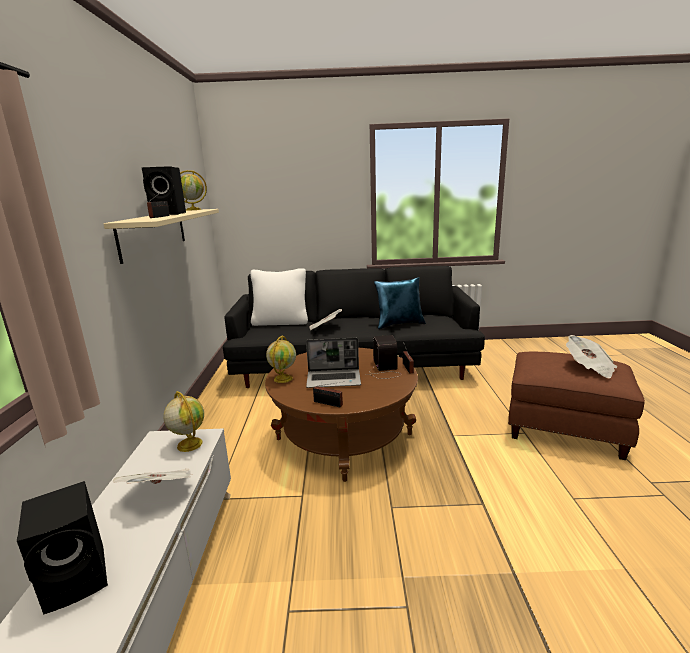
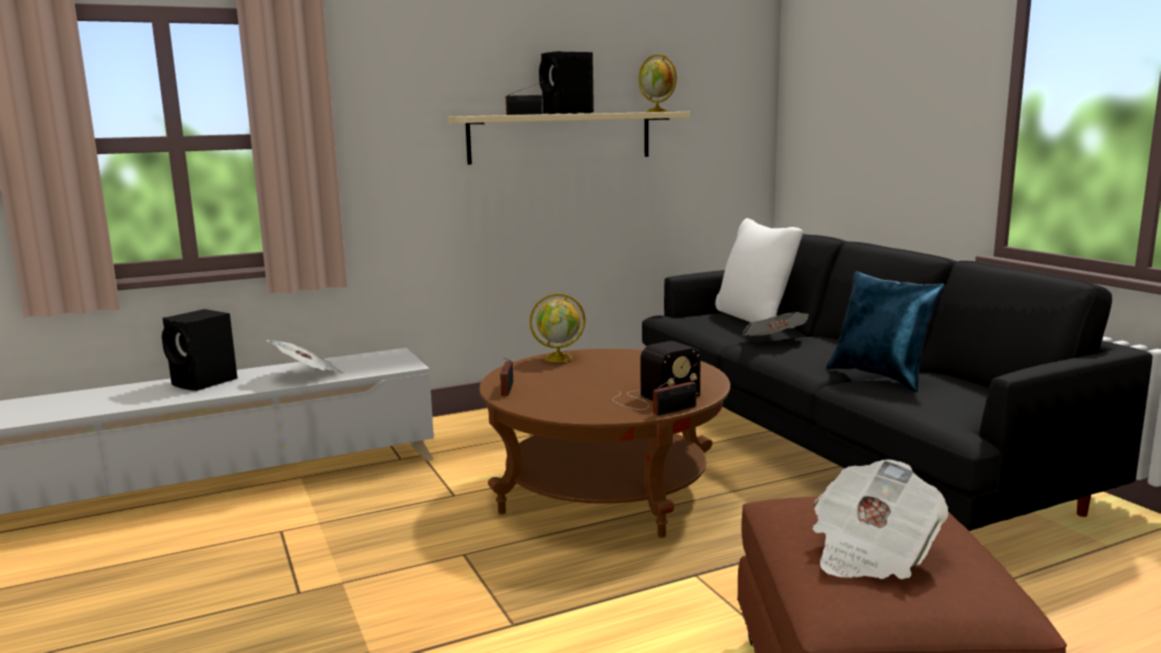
camera: 65 degrees right, 5 degrees down
globe [163,391,204,452] -> none
laptop [306,338,361,388] -> none

